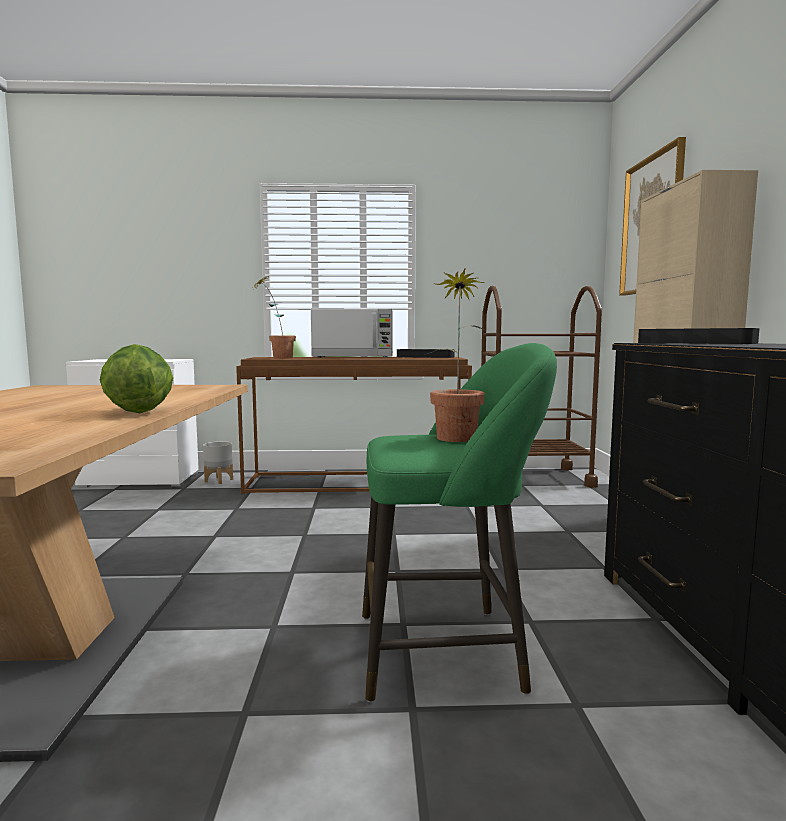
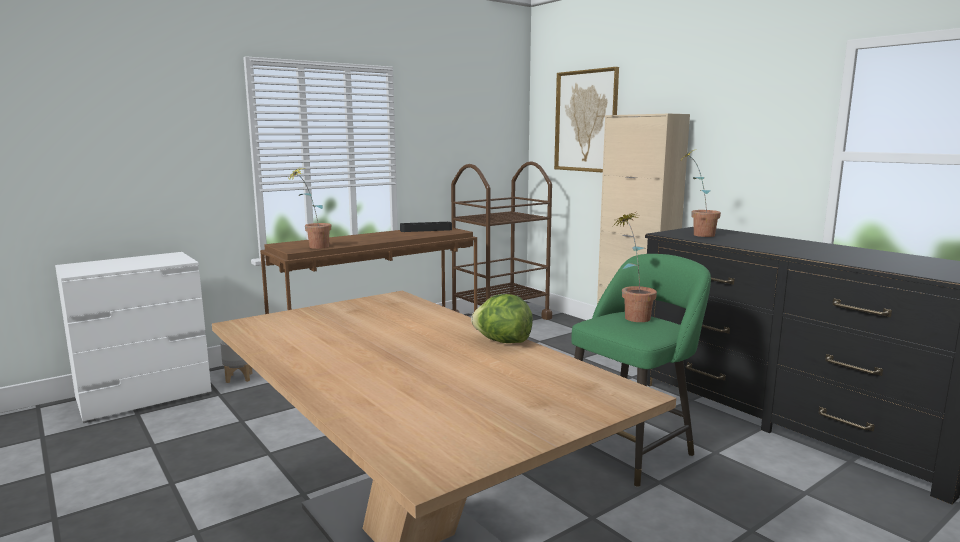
camera: 35 degrees left, 5 degrees up
microwave [311,309,393,358] -> none
black tray [638,328,760,344] -> potted plant [681,150,721,237]

